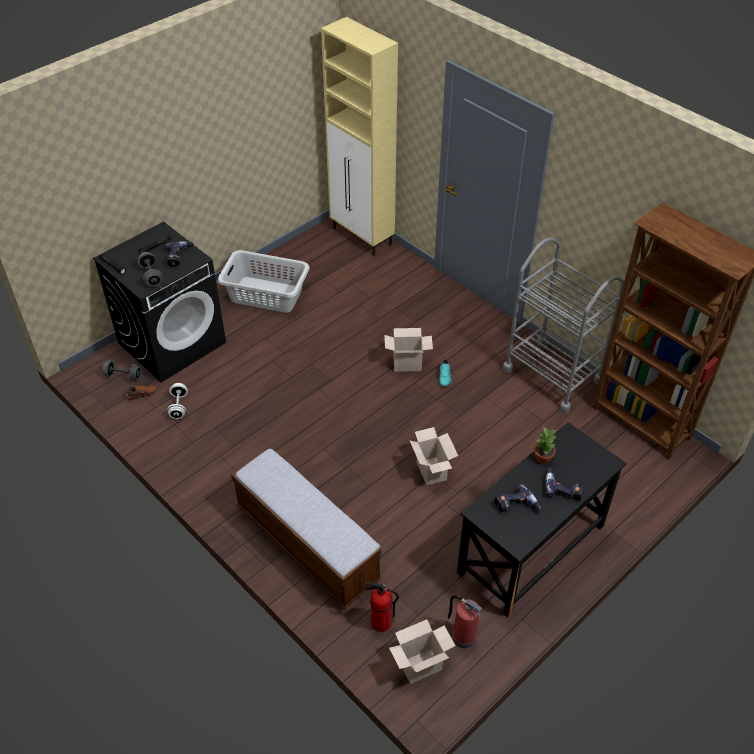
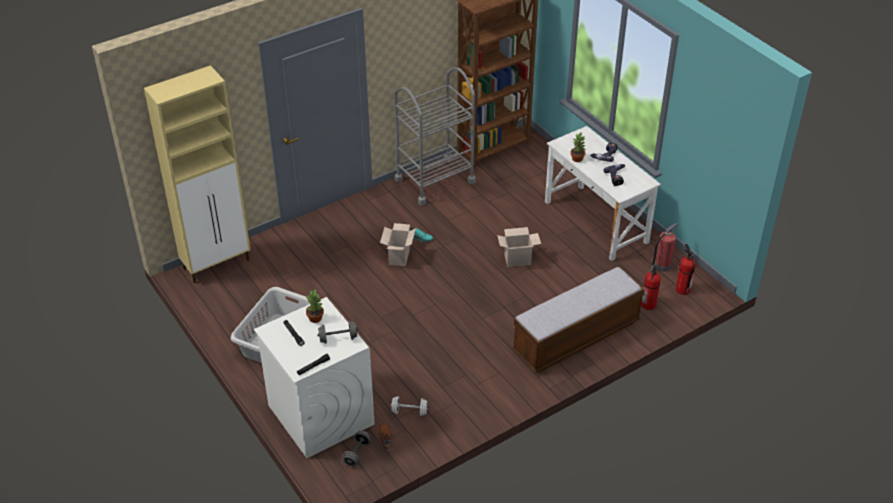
camera: 80 degrees left, 5 degrees down
black washing machine [93,221,226,382] -> white washing machine [254,297,375,458]
power drill [165,241,194,267] -> potted plant [305,289,324,323]
cardboard box [389,619,456,684] -> fire extinguisher [676,244,696,295]
black desk [457,422,626,617] -> white desk [545,126,661,261]

